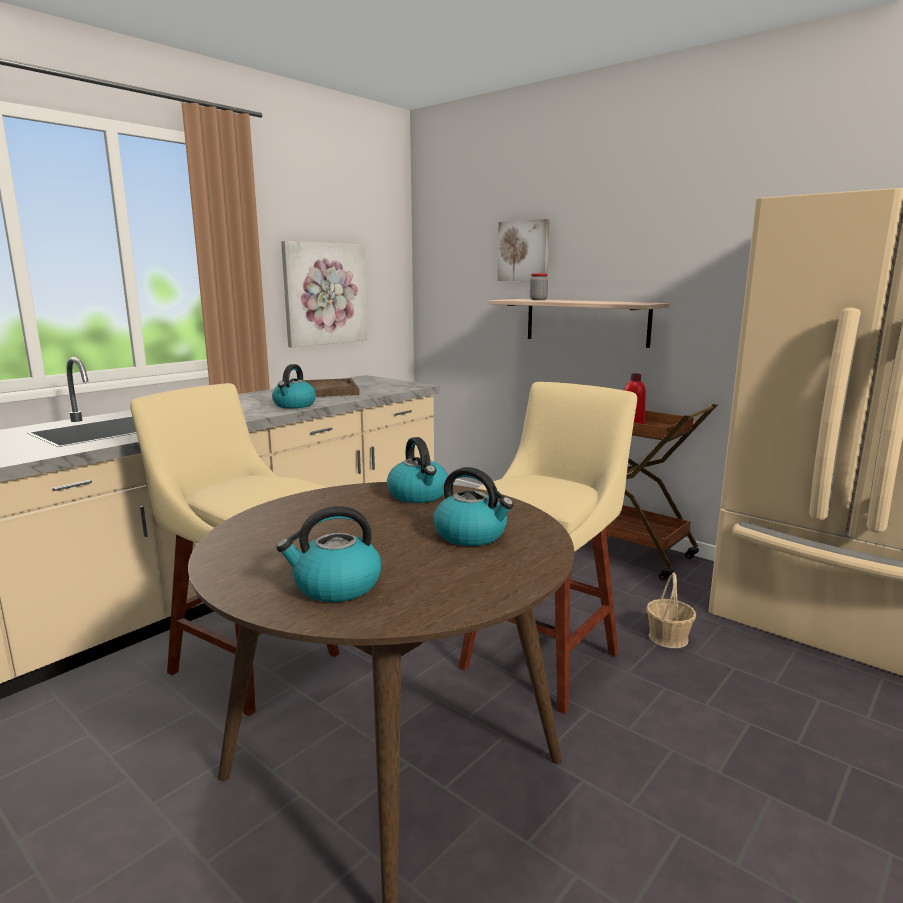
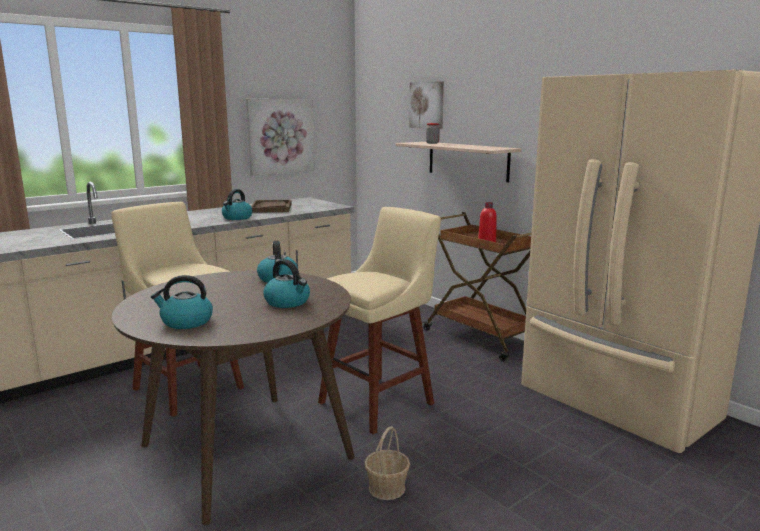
camera: 10 degrees right, 0 degrees up
basket [646,572,696,648] -> basket moved to [364,426,410,500]

